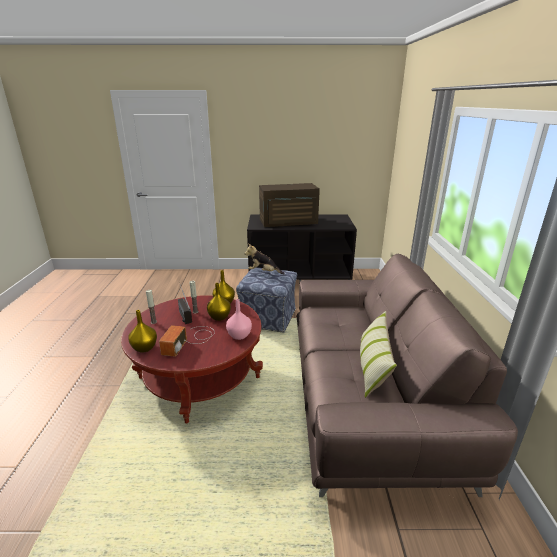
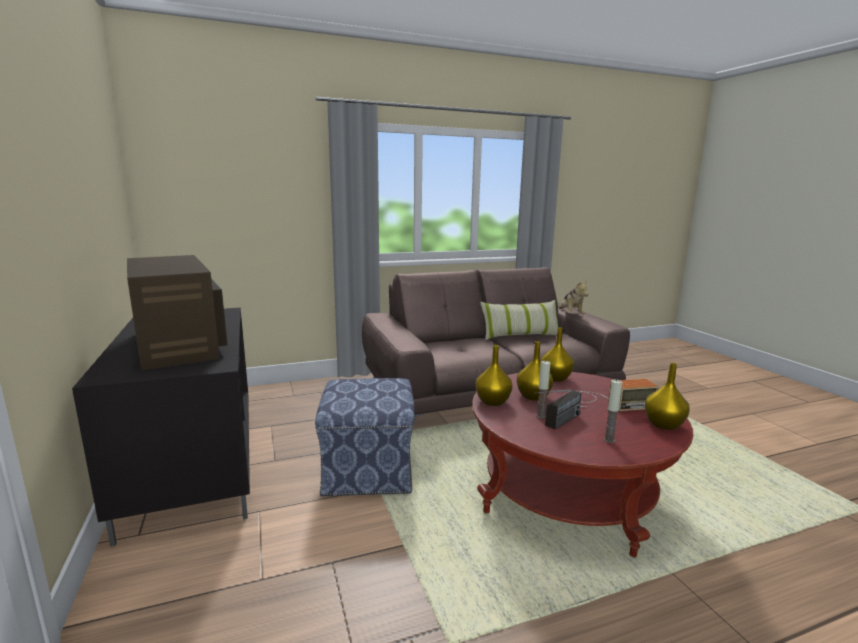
camera: 110 degrees left, 10 degrees down
pink vase [226,299,252,340] -> yellow vase [541,328,574,382]
plush toy [244,244,285,274] -> plush toy moved to [558,280,588,314]

